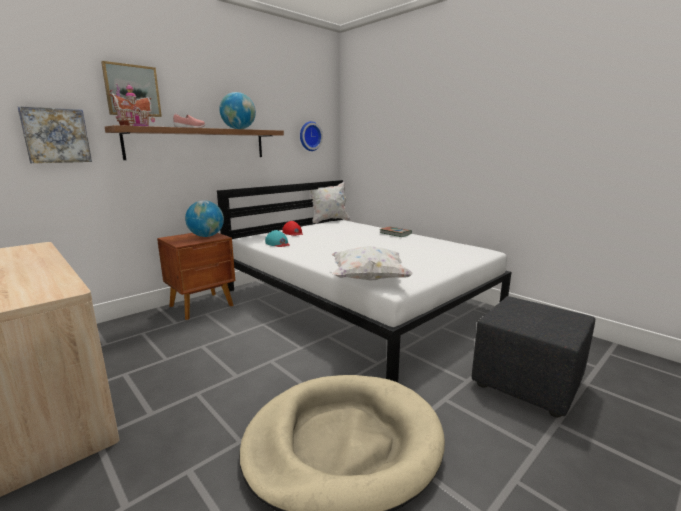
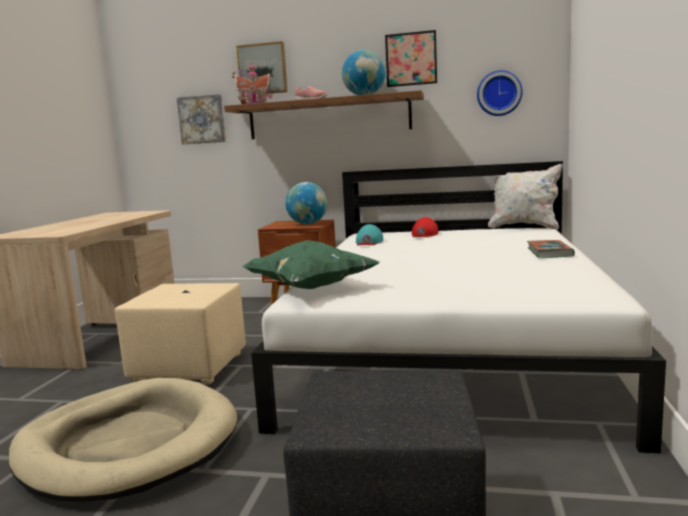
camera: 55 degrees right, 5 degrees down
white pillow [331,246,413,280] -> green pillow [242,240,380,289]
none -> beige ottoman [115,283,246,385]
none -> picture [385,30,437,87]

